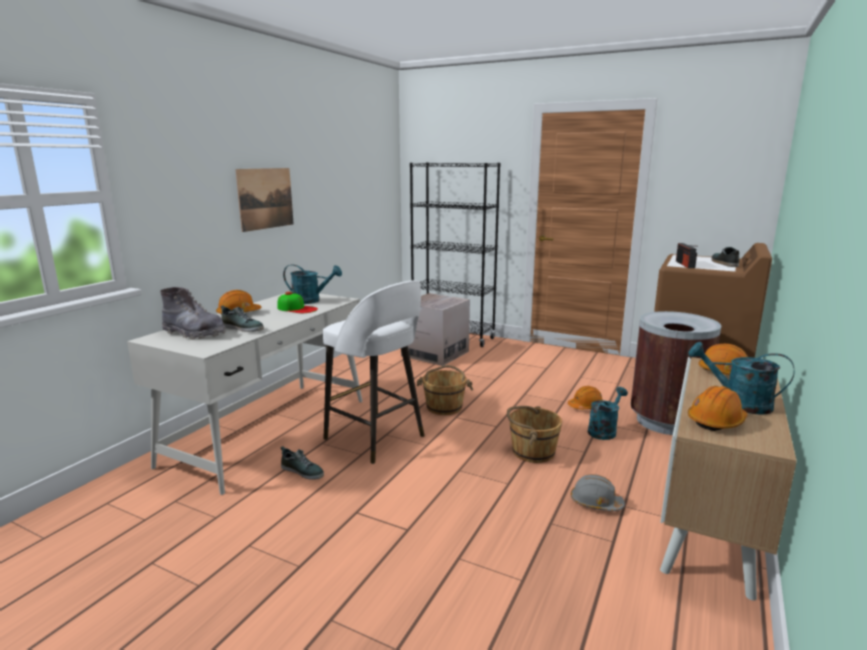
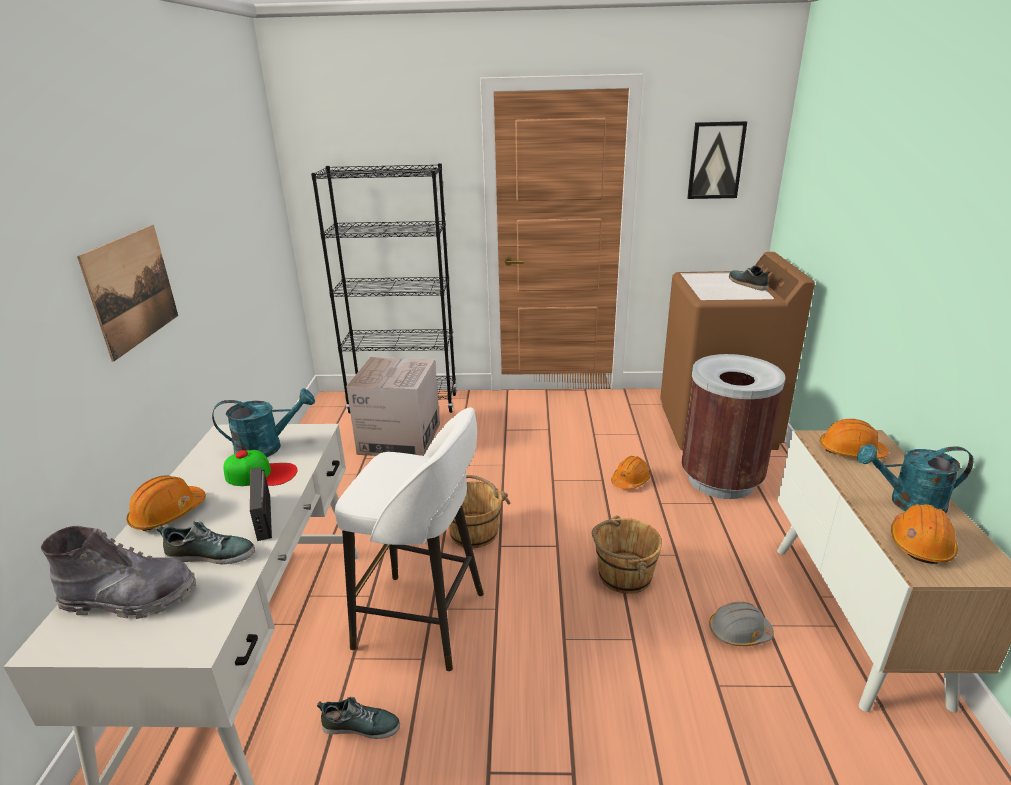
camera: 25 degrees left, 10 degrees up
turquoise watering can [588,387,628,440] -> none
radio [676,243,698,268] -> radio moved to [250,467,272,541]
none -> picture [687,121,747,199]

